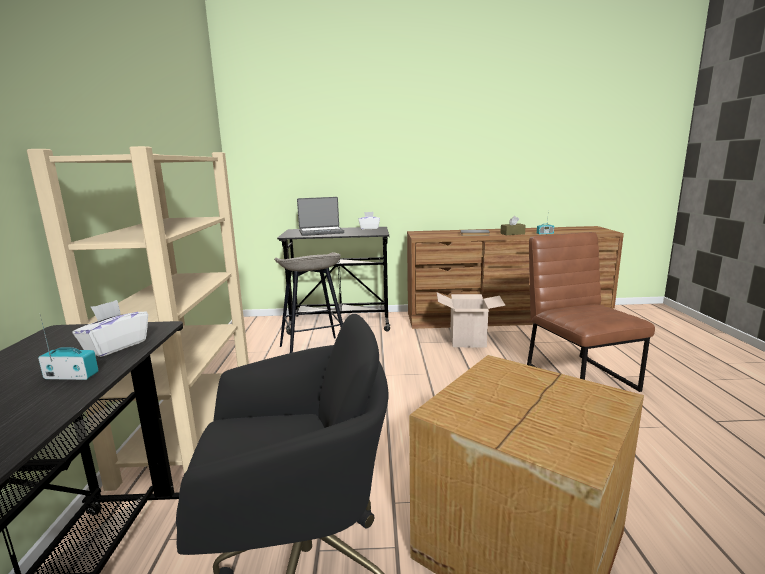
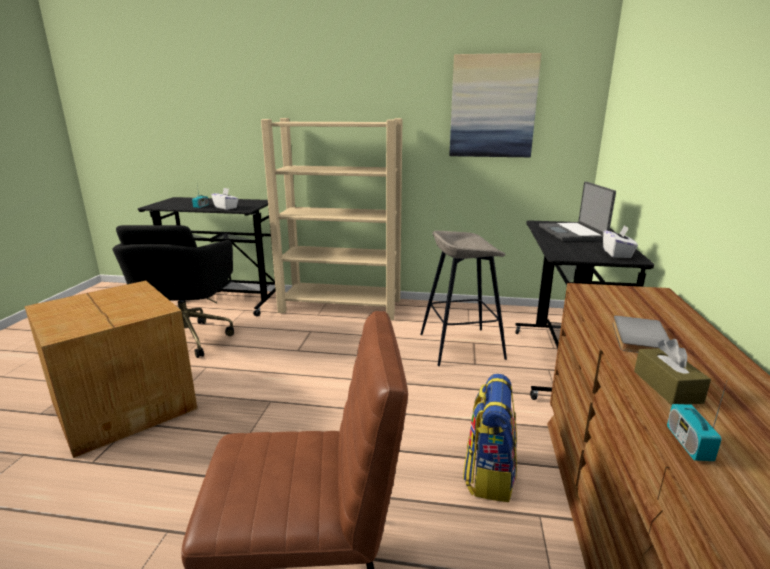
camera: 100 degrees right, 5 degrees up
cardboard box [437,293,506,348] -> backpack [463,374,517,502]
none -> picture [449,53,542,157]

